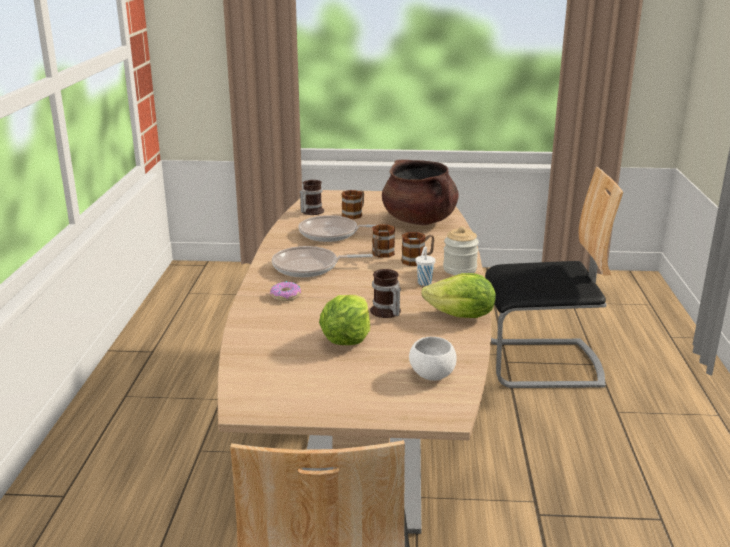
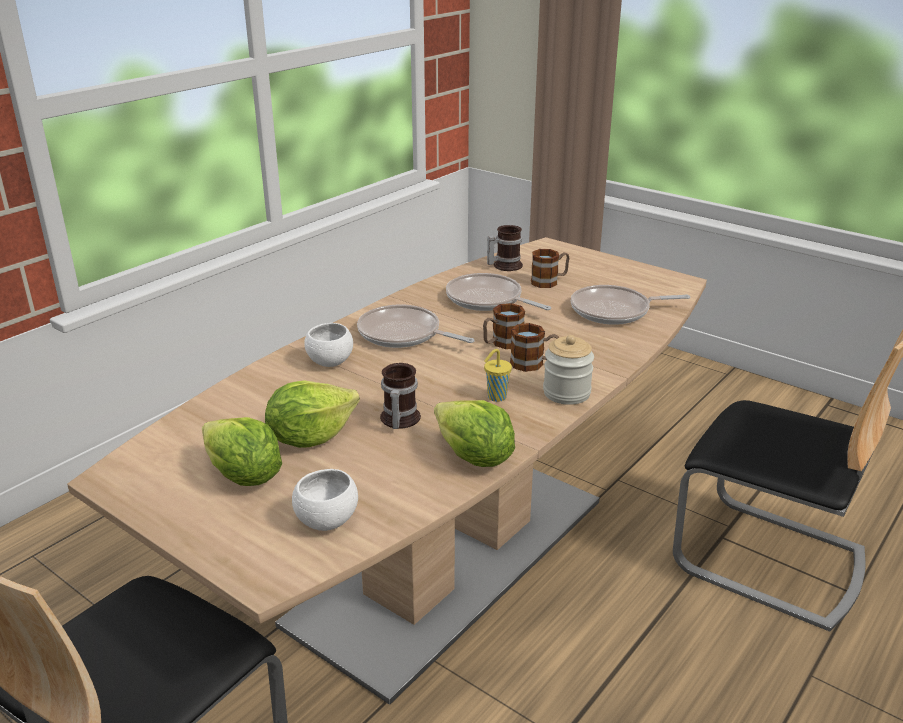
camera: 35 degrees right, 5 degrees up
donut [270,281,301,301] -> white bowl [304,323,353,367]
brown cooking pot [382,160,459,225] -> frying pan [571,285,690,325]
white cup [415,246,435,286] -> yellow cup [484,349,512,402]
none -> lettuce [202,417,282,486]

